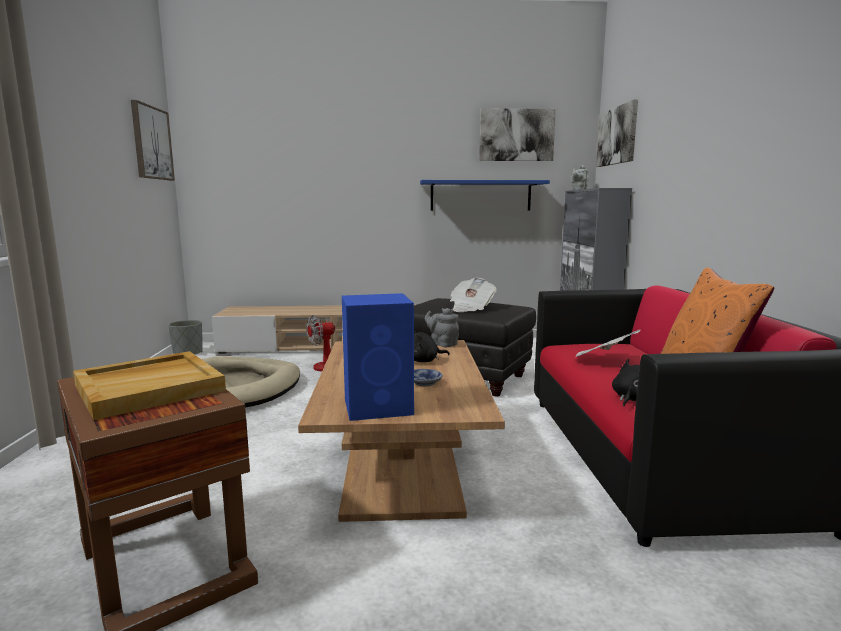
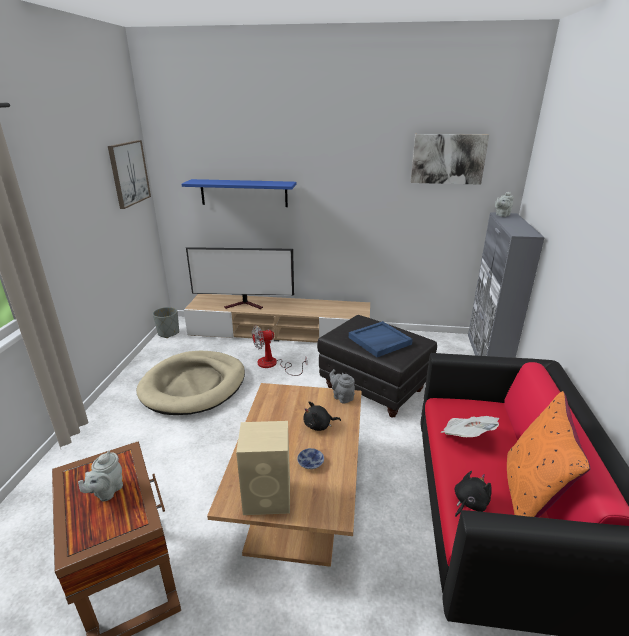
camera: 10 degrees right, 15 degrees up
beige tray [73,351,226,420] -> grey teapot [78,451,123,501]
blue speaker [342,293,414,421] -> beige speaker [236,421,290,515]
blue shelf [420,180,550,210] -> blue shelf moved to [182,179,296,207]
newspaper [450,278,497,312] -> blue tray [349,321,413,357]
picture [596,100,638,167] -> none
none -> television [186,247,294,309]

